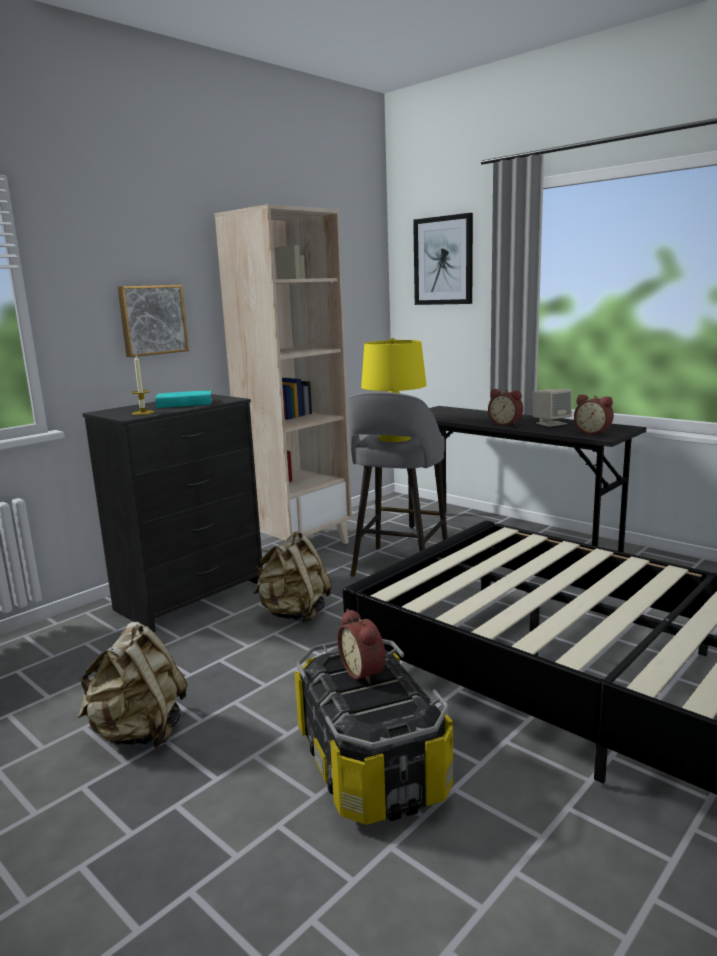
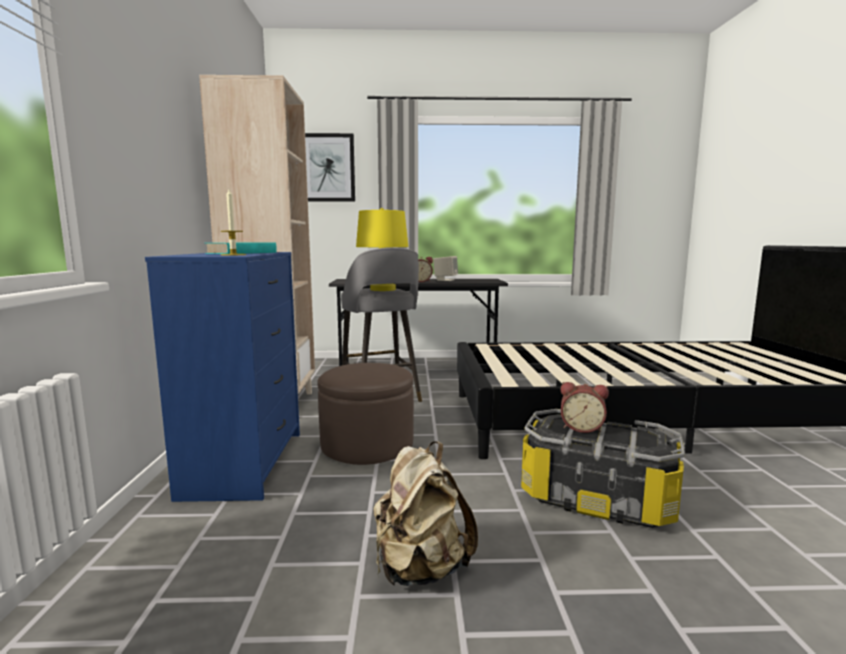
camera: 45 degrees left, 5 degrees down
black dresser [82,394,263,632] -> blue dresser [145,252,300,502]
picture [118,285,189,357] -> none
beige backpack [253,531,332,624] -> brown ottoman [317,363,414,465]
alarm clock [574,395,614,435] -> none

